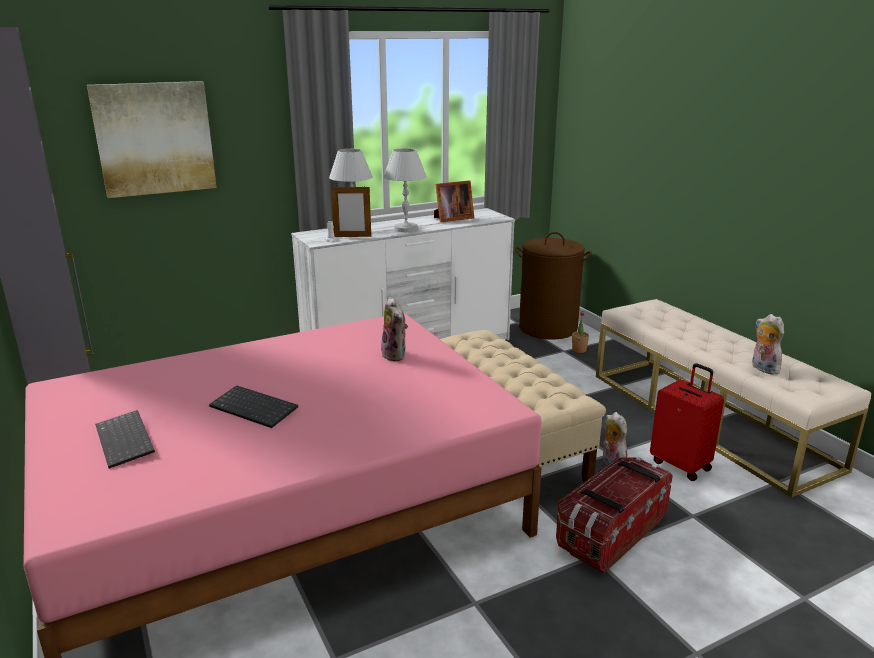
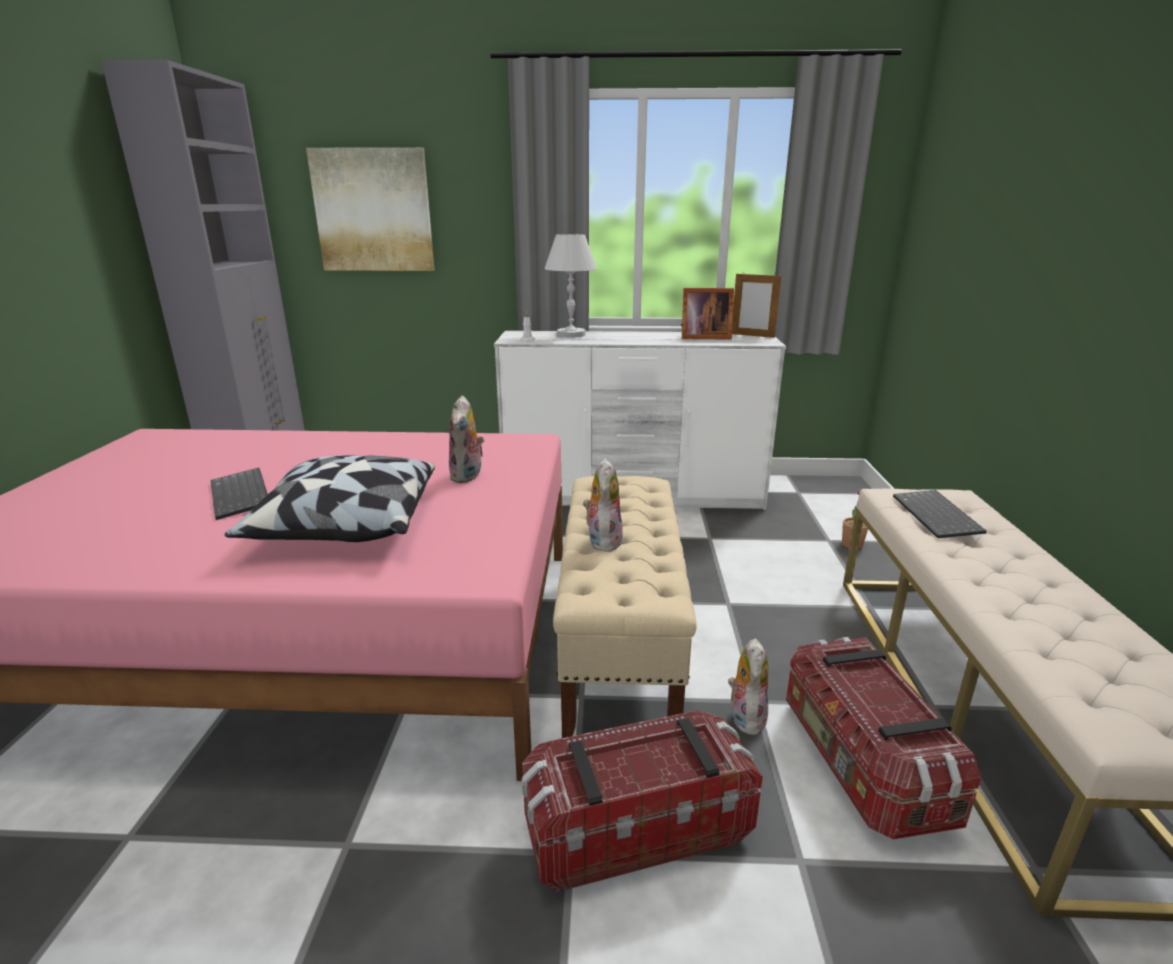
camera: 30 degrees right, 0 degrees up
keyboard [95,410,155,469] -> keyboard moved to [893,490,987,538]
picture frame [331,185,371,237] -> picture frame moved to [732,273,781,338]
white table lamp [384,148,427,232] -> none
brown laundry basket [515,232,592,340] -> none
red suitcase [650,363,724,481] -> storage box [786,637,981,839]
plush toy [752,314,784,375] -> plush toy moved to [583,458,623,552]
none -> pillow [225,455,435,542]

